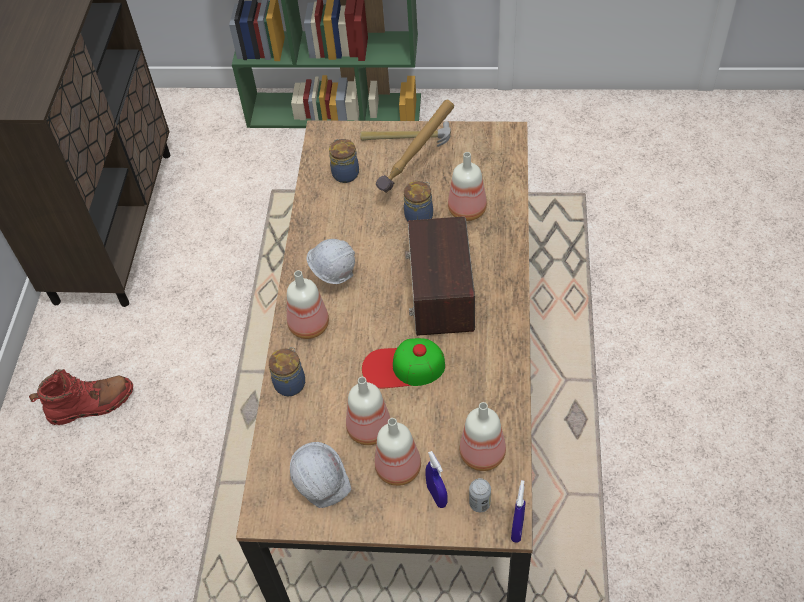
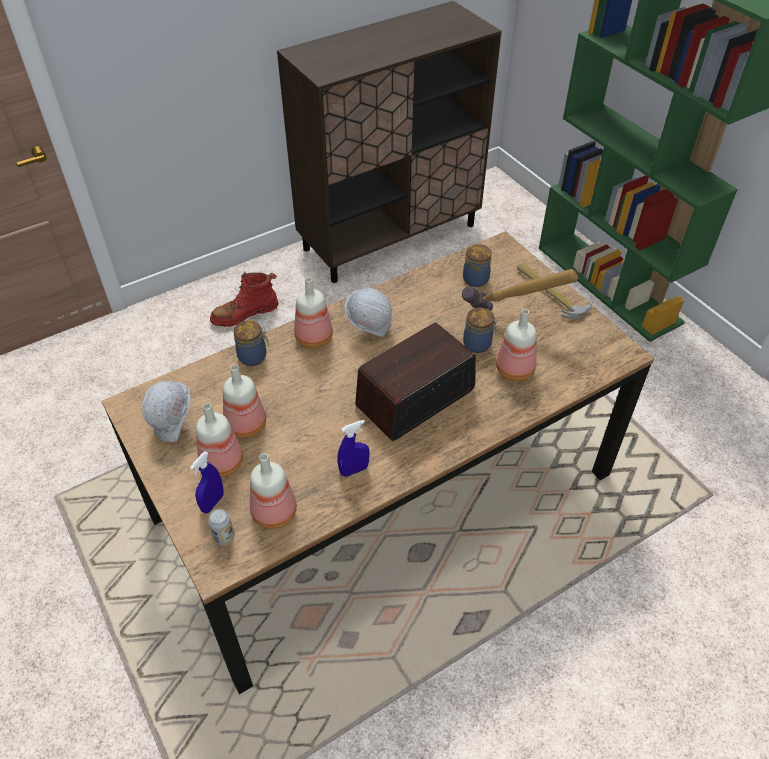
camera: 50 degrees right, 5 degrees down
red boot [29,369,133,425] -> red boot turned 120 degrees clockwise [210,272,278,327]
cap [362,338,445,388] -> none
blue spray bottle [511,480,525,543] -> blue spray bottle moved to [338,420,370,477]

